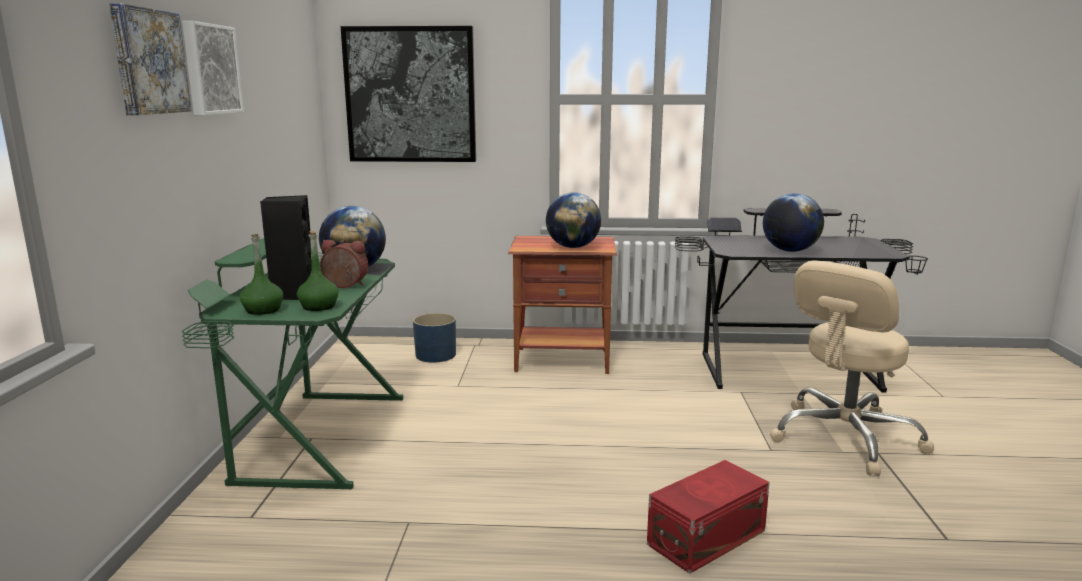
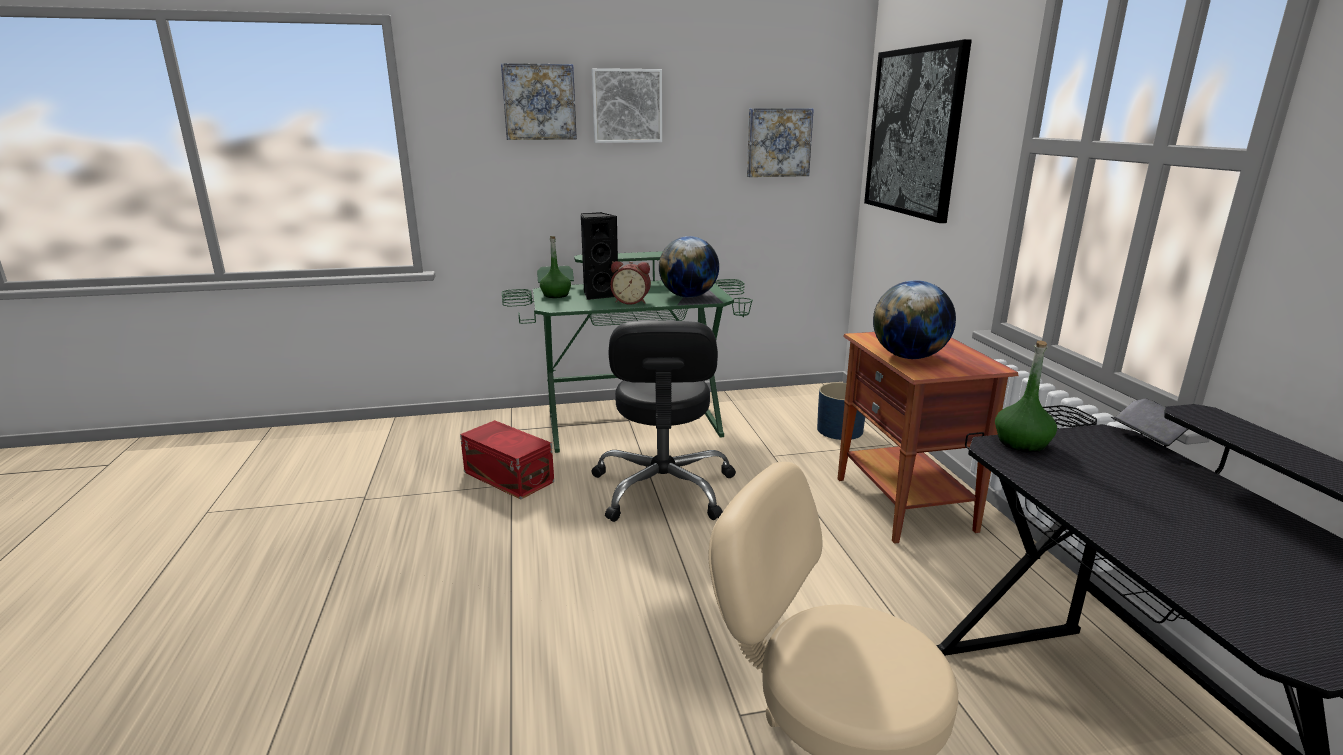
camera: 75 degrees right, 5 degrees up
green bottle [297,231,339,311] -> green bottle moved to [995,341,1057,452]
alarm clock [320,240,368,288] -> alarm clock turned 105 degrees clockwise [611,261,651,305]
red storage box [647,460,770,574] -> red storage box moved to [460,420,554,500]
globe [763,193,824,252] -> none
none -> black office chair [591,320,736,522]
none -> picture [747,108,814,177]

